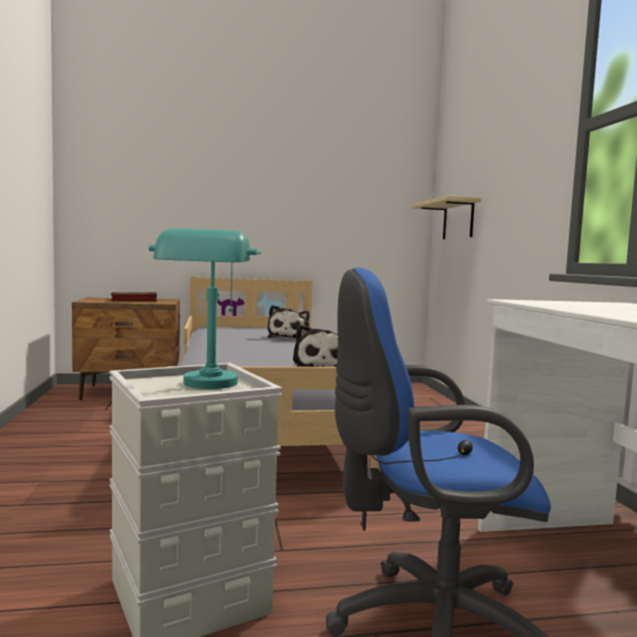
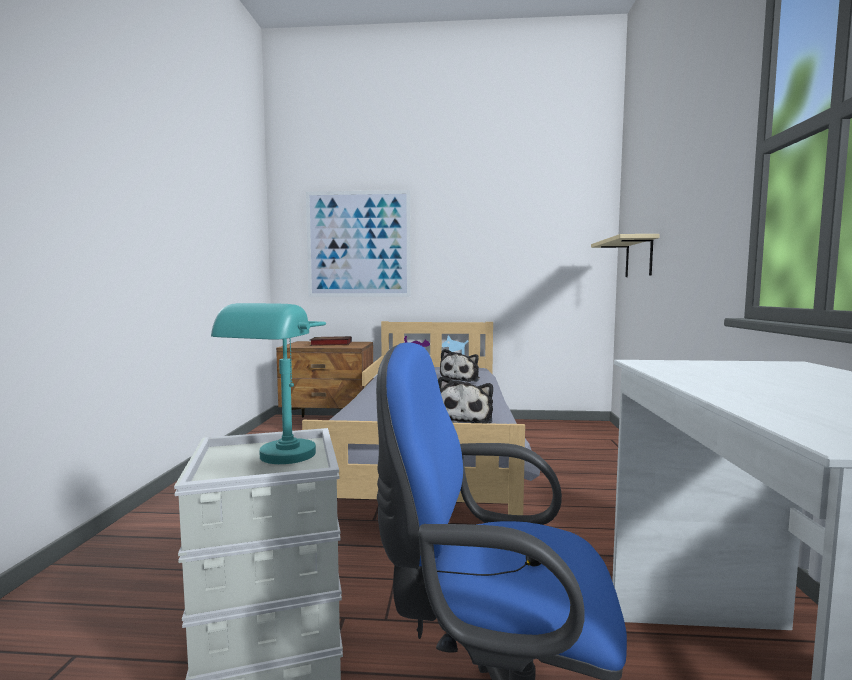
camera: 15 degrees right, 0 degrees up
none -> picture [306,190,411,297]

